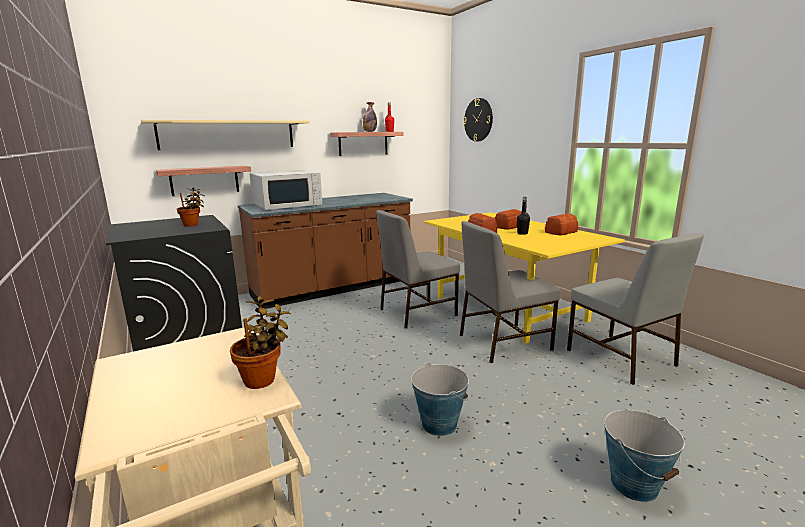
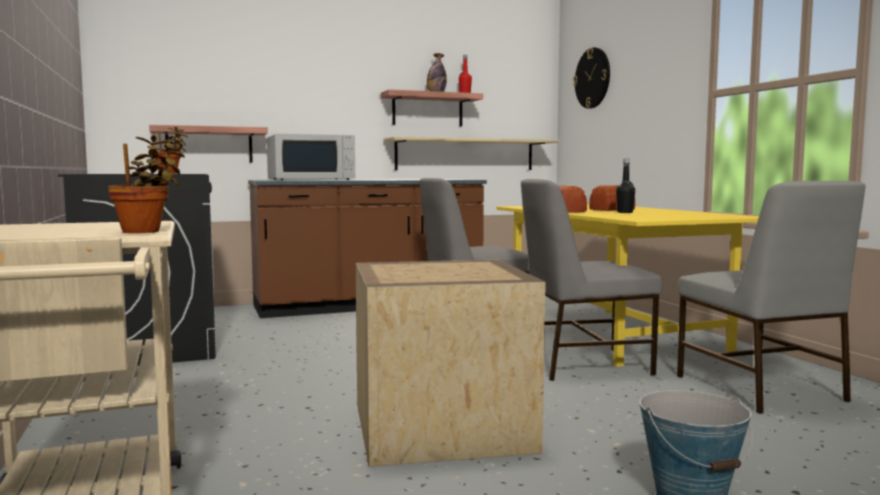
camera: 10 degrees right, 10 degrees down
beige shelf [141,120,310,150] -> beige shelf moved to [383,137,559,170]
bucket [411,363,469,436] -> crate [355,260,546,467]
bread [545,213,578,235] -> none

